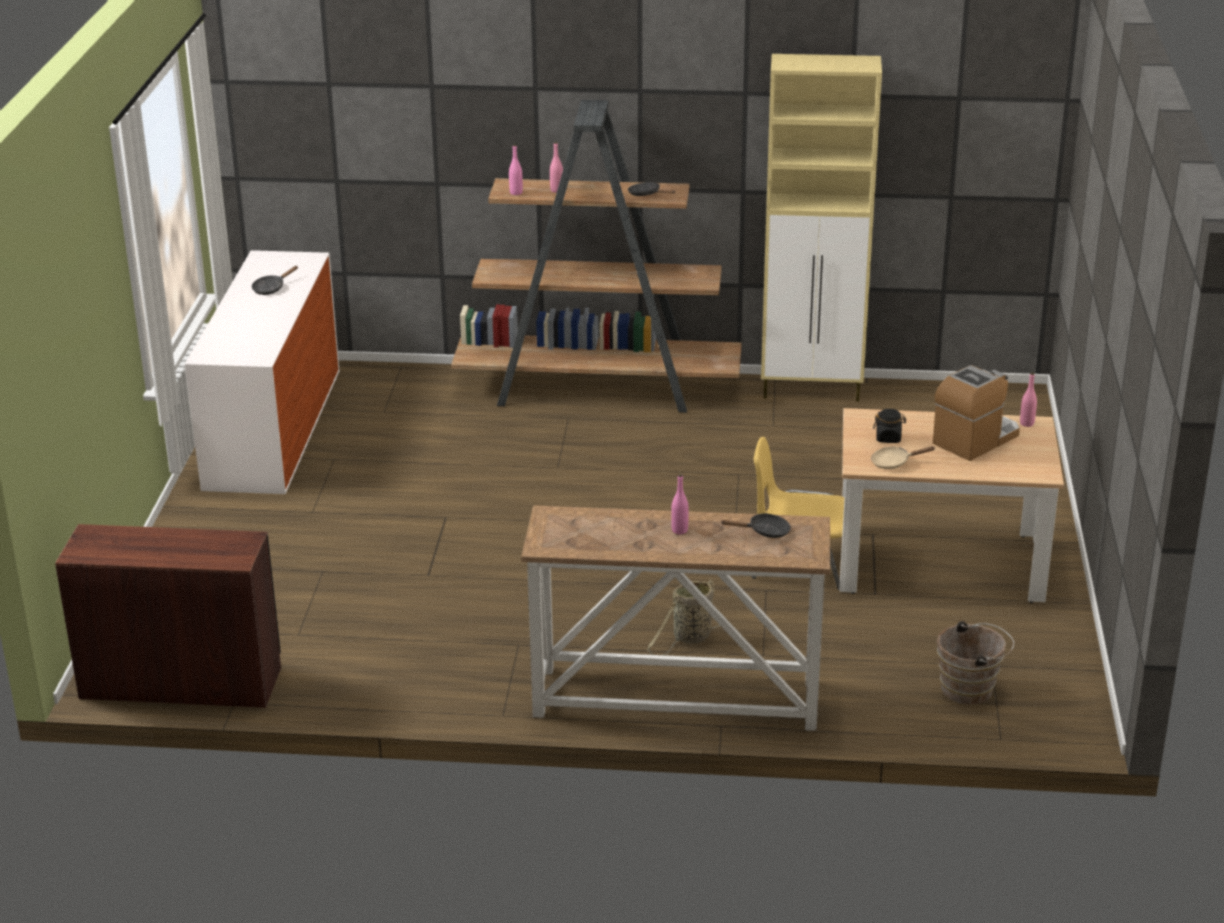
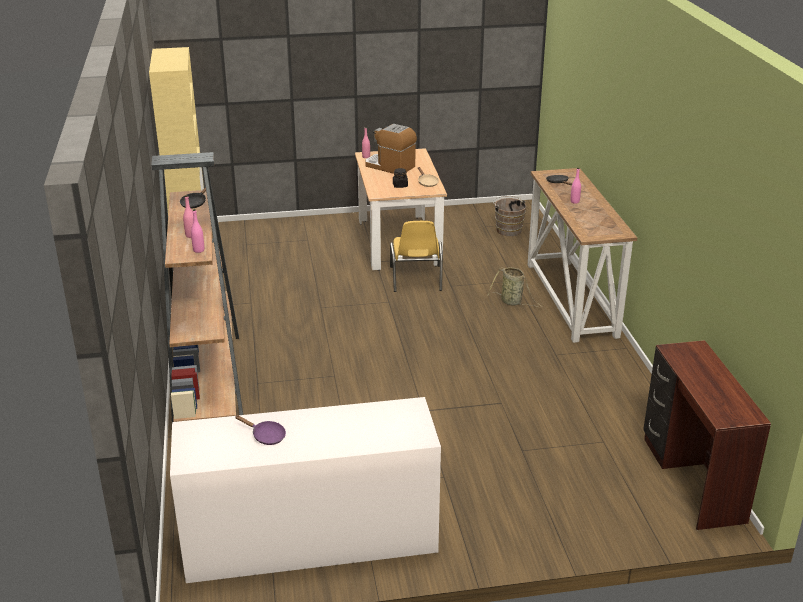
camera: 105 degrees left, 0 degrees up
black frying pan [252,266,298,295] -> purple frying pan [235,415,286,445]

